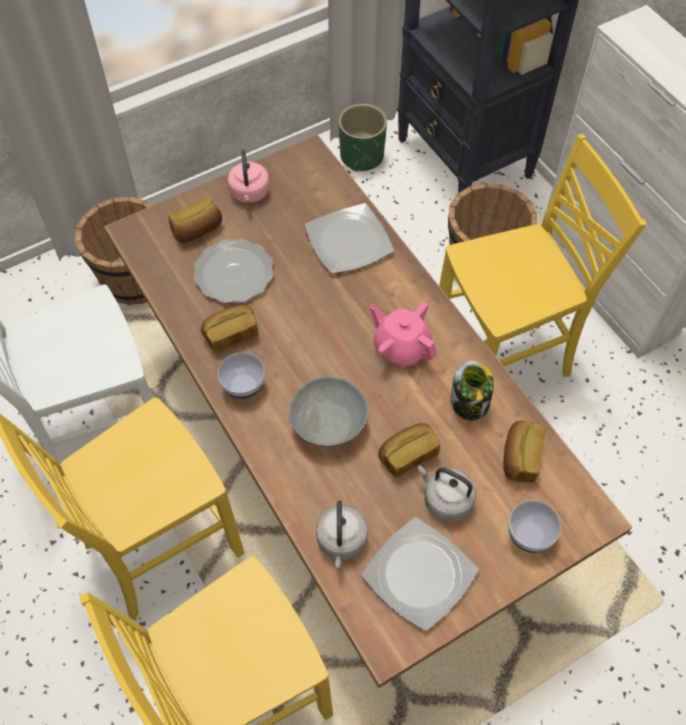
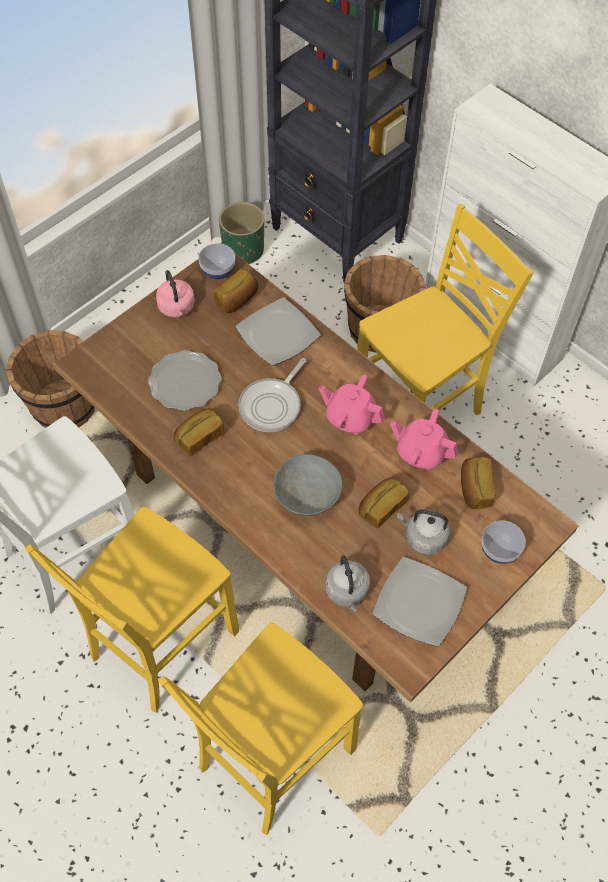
camera: 15 degrees left, 0 degrees up
bread [168,197,222,243] -> bread moved to [214,269,258,313]
bowl [218,353,265,399] -> bowl moved to [198,243,235,280]
jar [451,361,494,421] -> pink teapot [390,409,458,470]
none -> frying pan [238,358,307,432]

